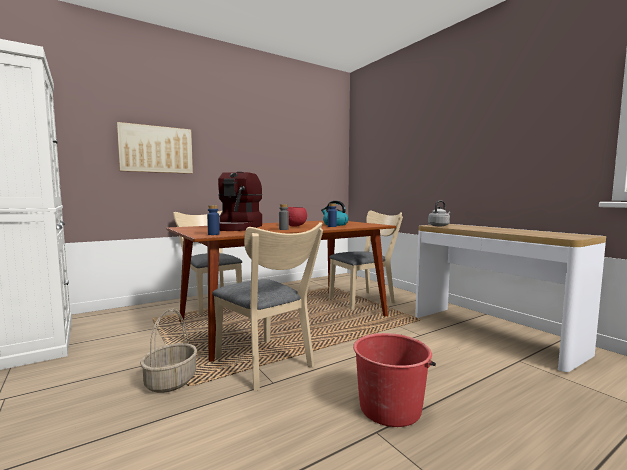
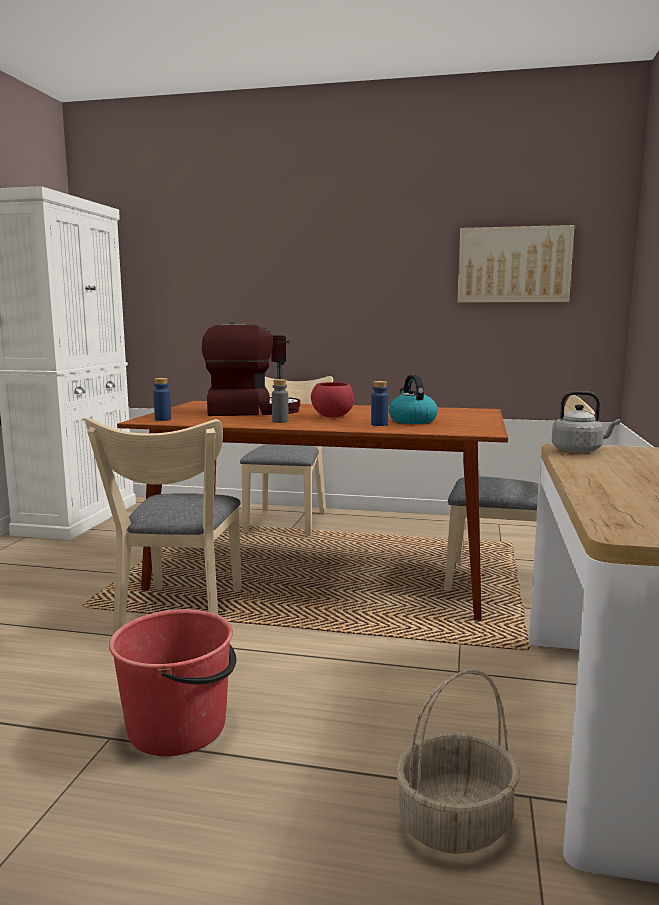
camera: 45 degrees right, 5 degrees up
picture [117,122,193,174] -> picture moved to [457,225,575,303]
basket [140,309,197,393] -> basket moved to [396,669,520,854]
coffee machine [218,172,262,231] -> coffee machine turned 150 degrees counterclockwise [202,322,300,416]

